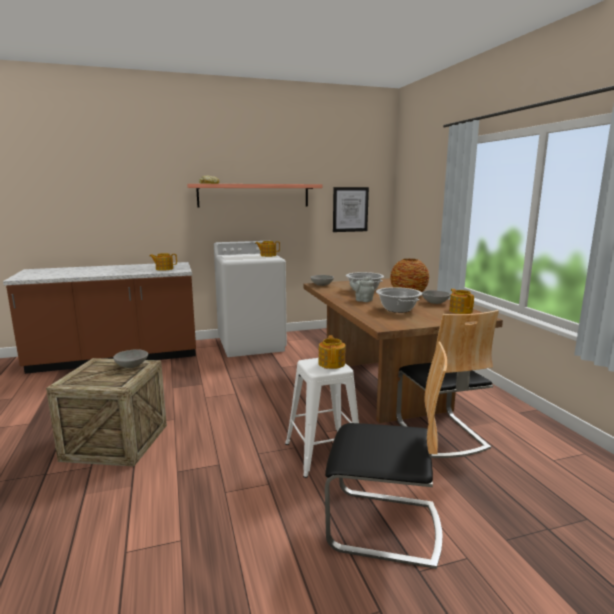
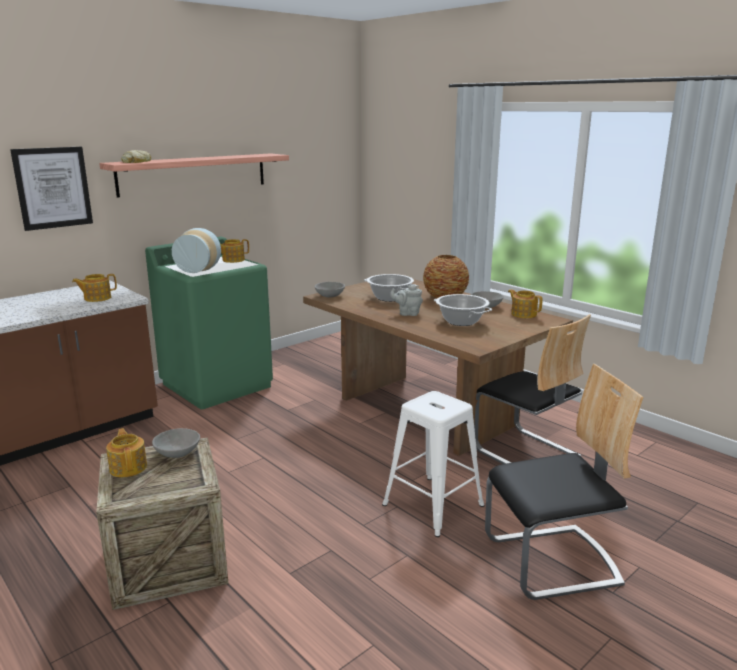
camera: 25 degrees left, 5 degrees up
white washing machine [214,241,287,357] -> green washing machine [145,237,273,409]
teapot [318,335,346,369] -> teapot moved to [106,428,147,477]
picture [333,187,369,232] -> picture moved to [10,147,93,231]
none -> vase [172,228,221,273]

